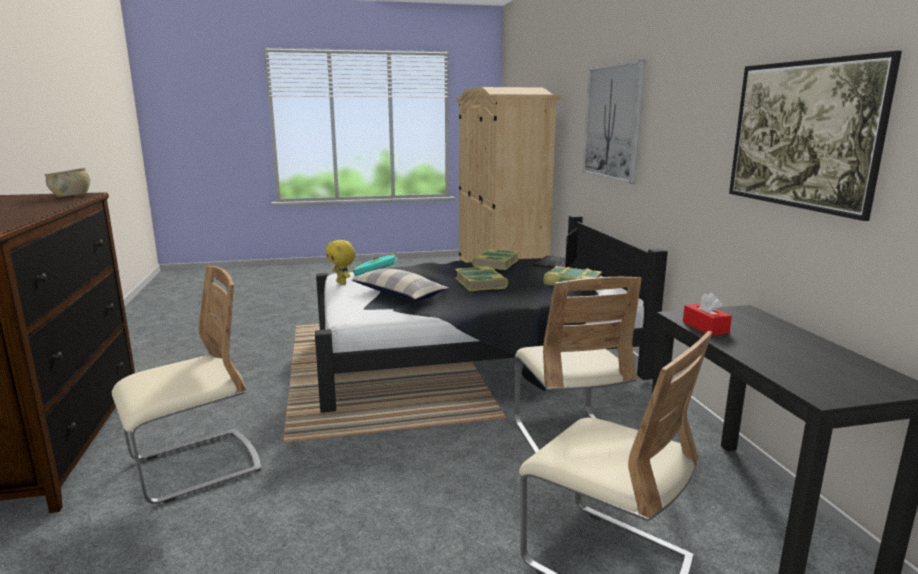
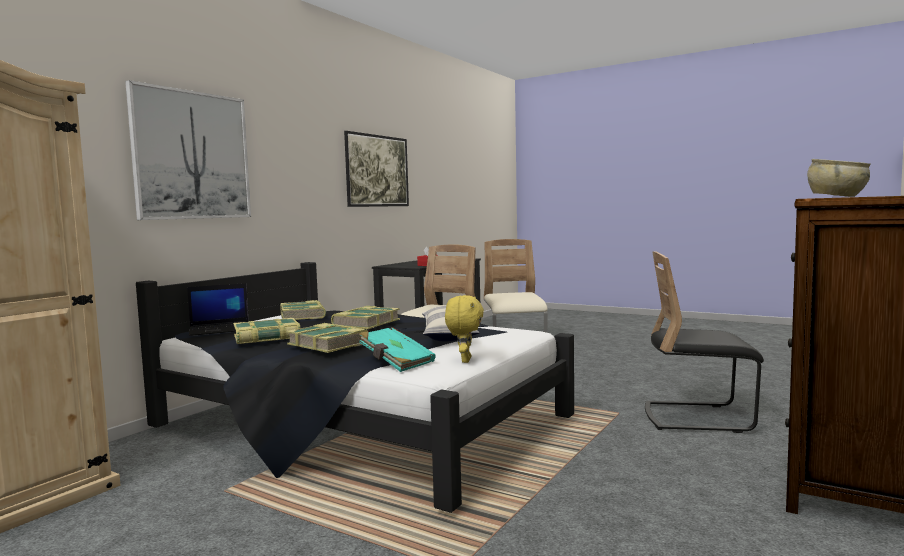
camera: 135 degrees left, 10 degrees down
beige chair [112,266,261,504] -> black chair [645,251,764,433]
none -> book [286,323,368,353]

